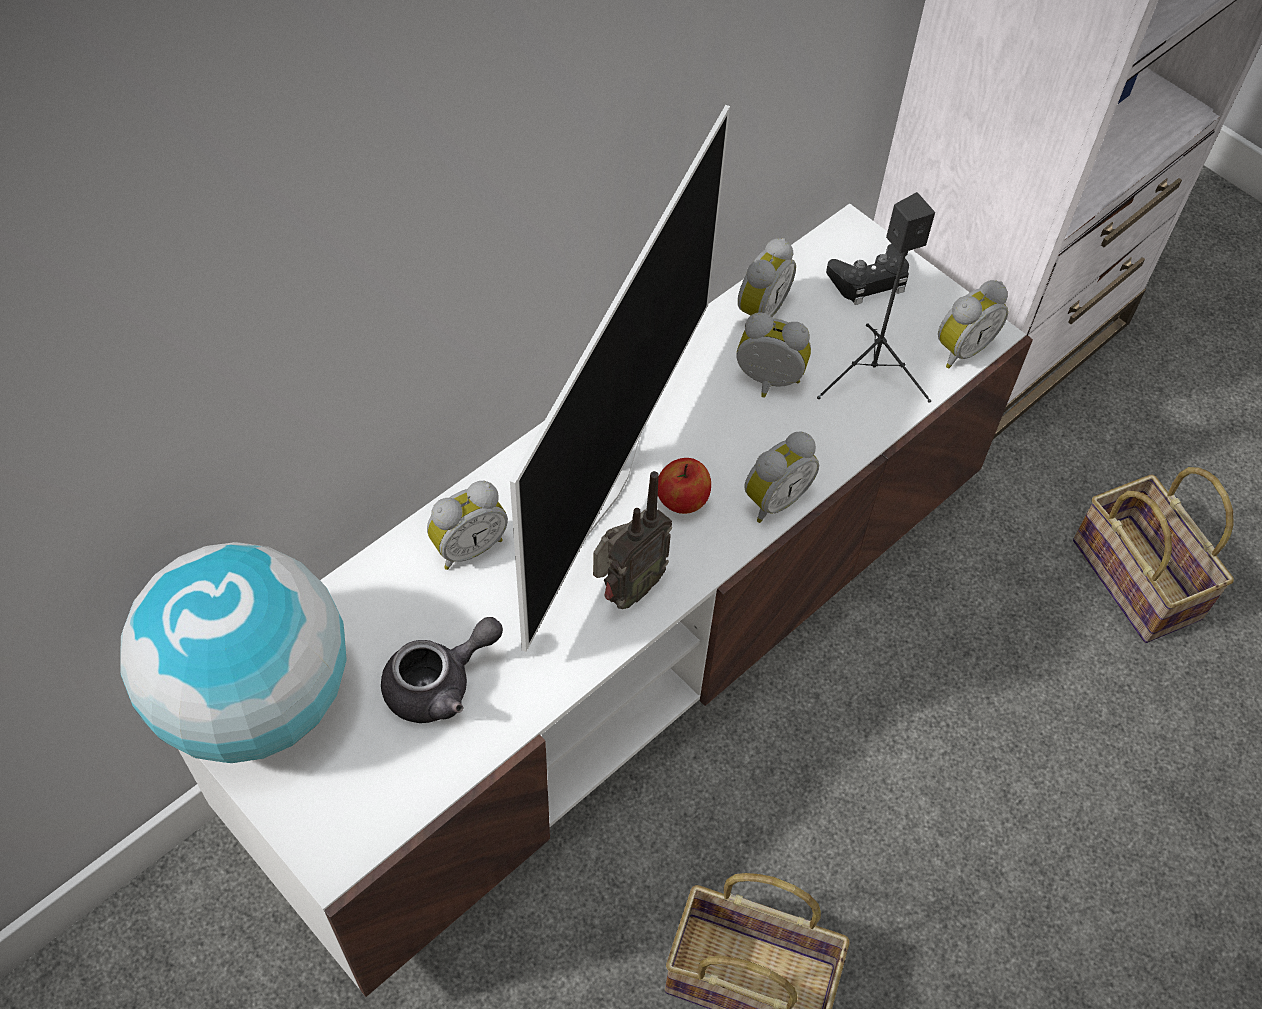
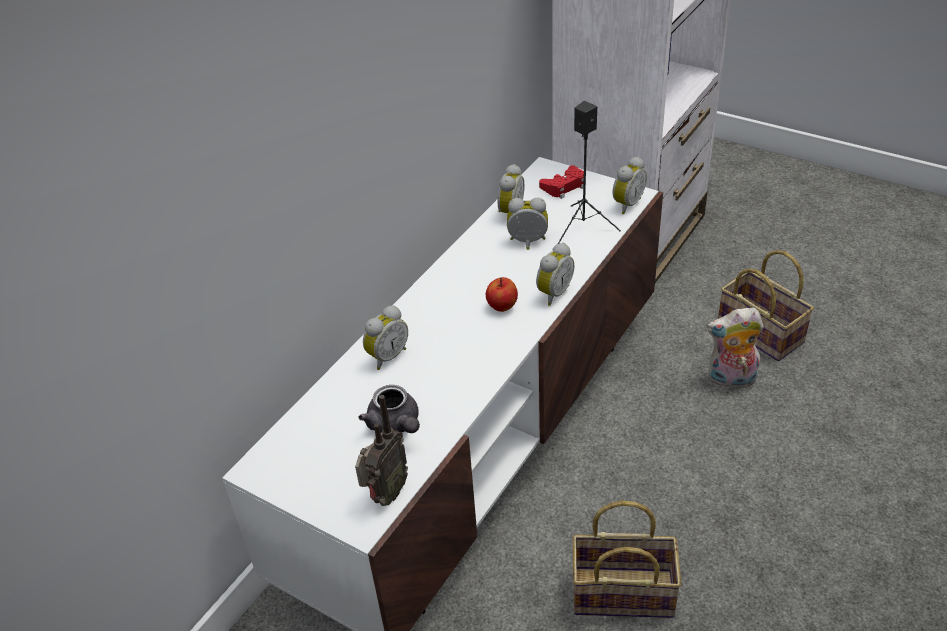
camera: 10 degrees left, 15 degrees down
globe [120,542,347,763] -> none
grey teapot [381,617,503,723] -> grey teapot turned 105 degrees clockwise [359,385,420,433]
television [510,105,730,652] -> none
radio [593,471,672,609] -> radio moved to [355,395,408,506]
black game controller [826,244,909,305] -> red game controller [539,165,584,199]
none -> plush toy [707,308,764,388]

